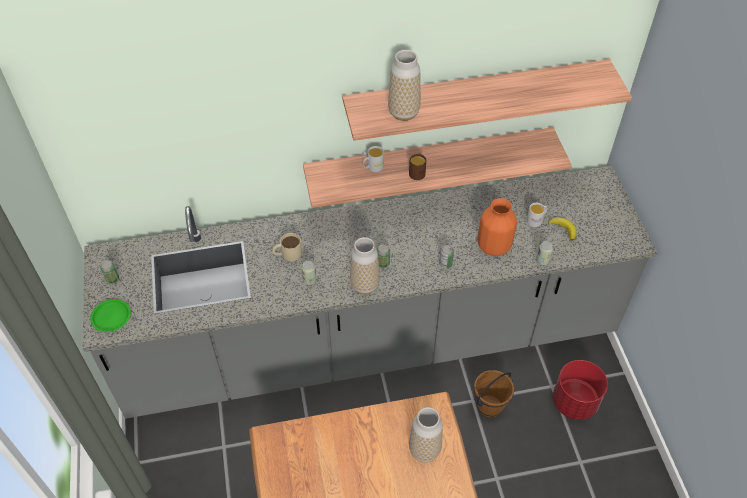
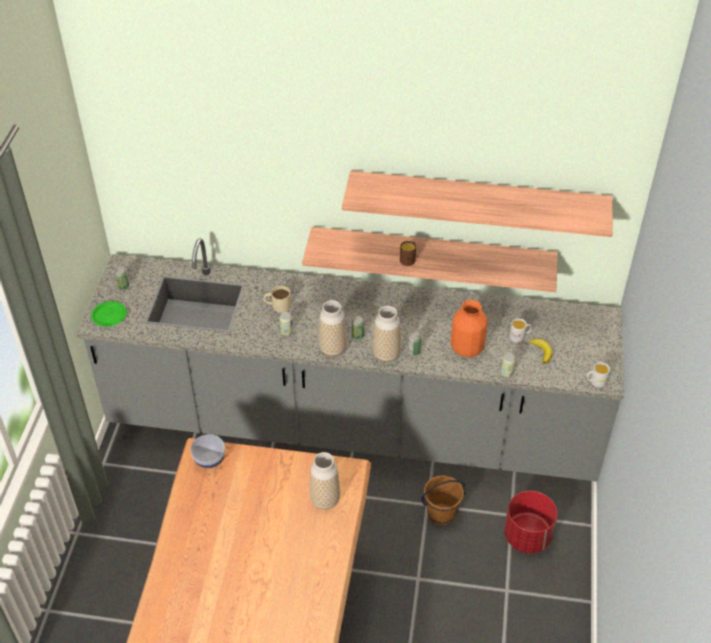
camera: 20 degrees right, 5 degrees down
white mug [363,146,384,172] -> white mug moved to [586,362,610,387]
vase [388,50,421,121] -> vase moved to [373,306,401,362]
none -> bowl [190,434,225,468]

